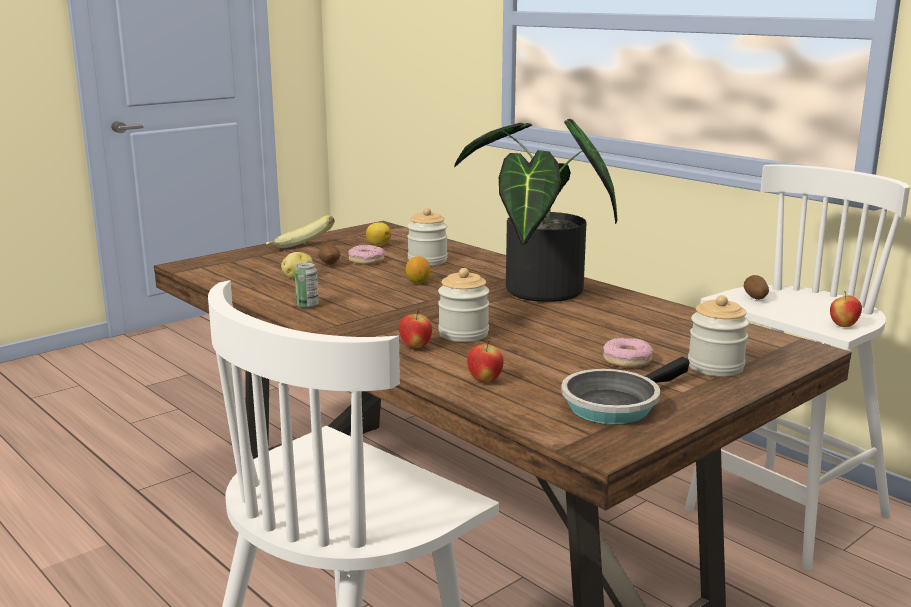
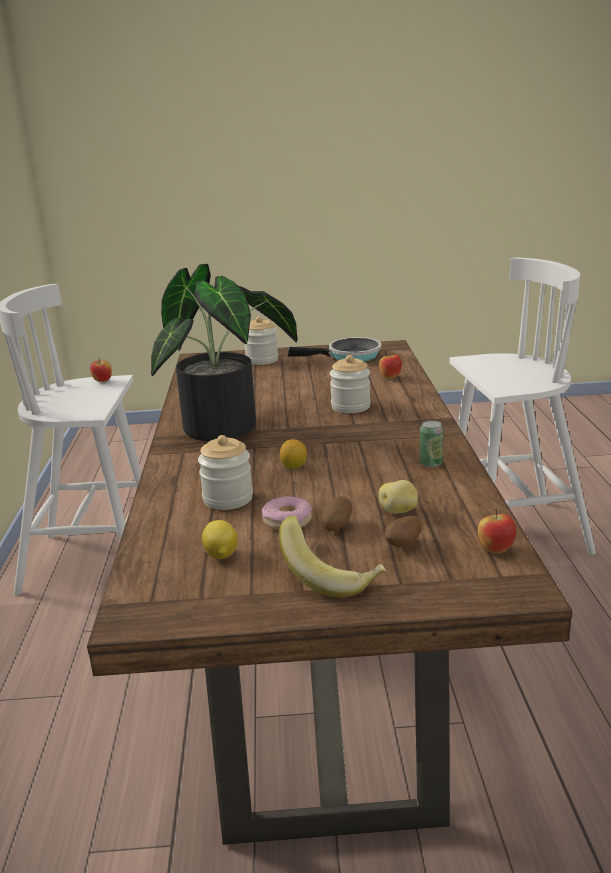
camera: 140 degrees left, 5 degrees up
apple [399,310,432,348] -> apple moved to [478,509,516,554]
donut [603,338,653,368] -> none
potato [744,275,769,300] -> potato moved to [384,516,422,547]

